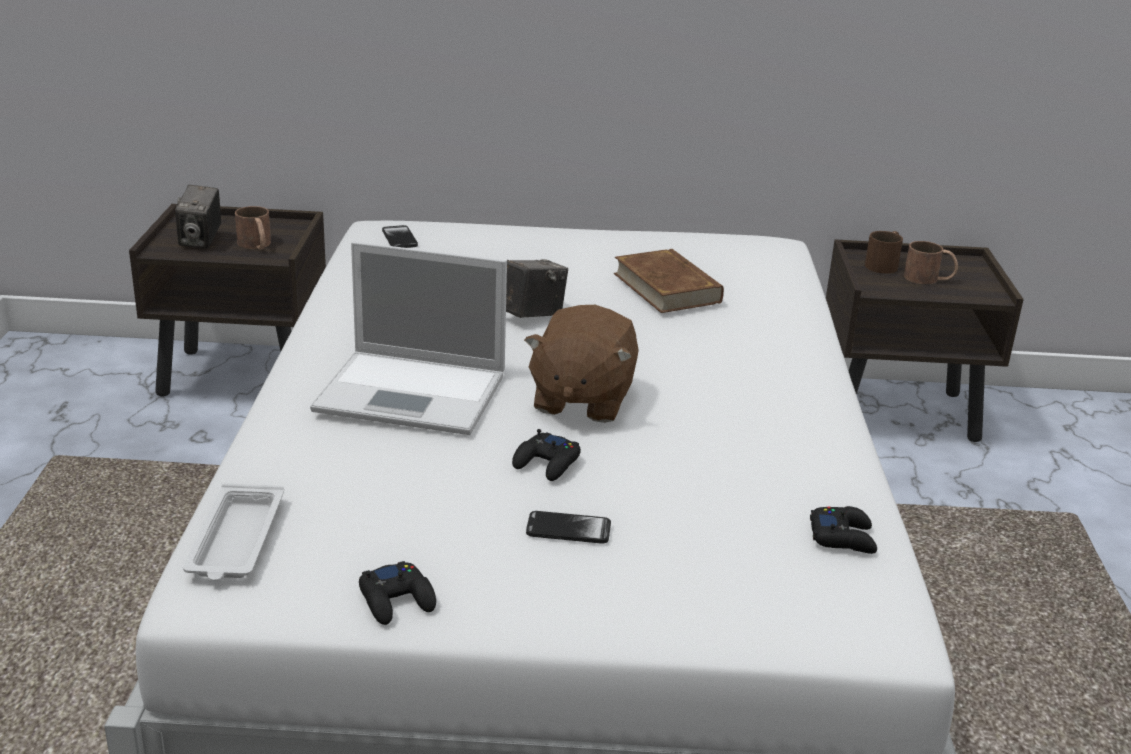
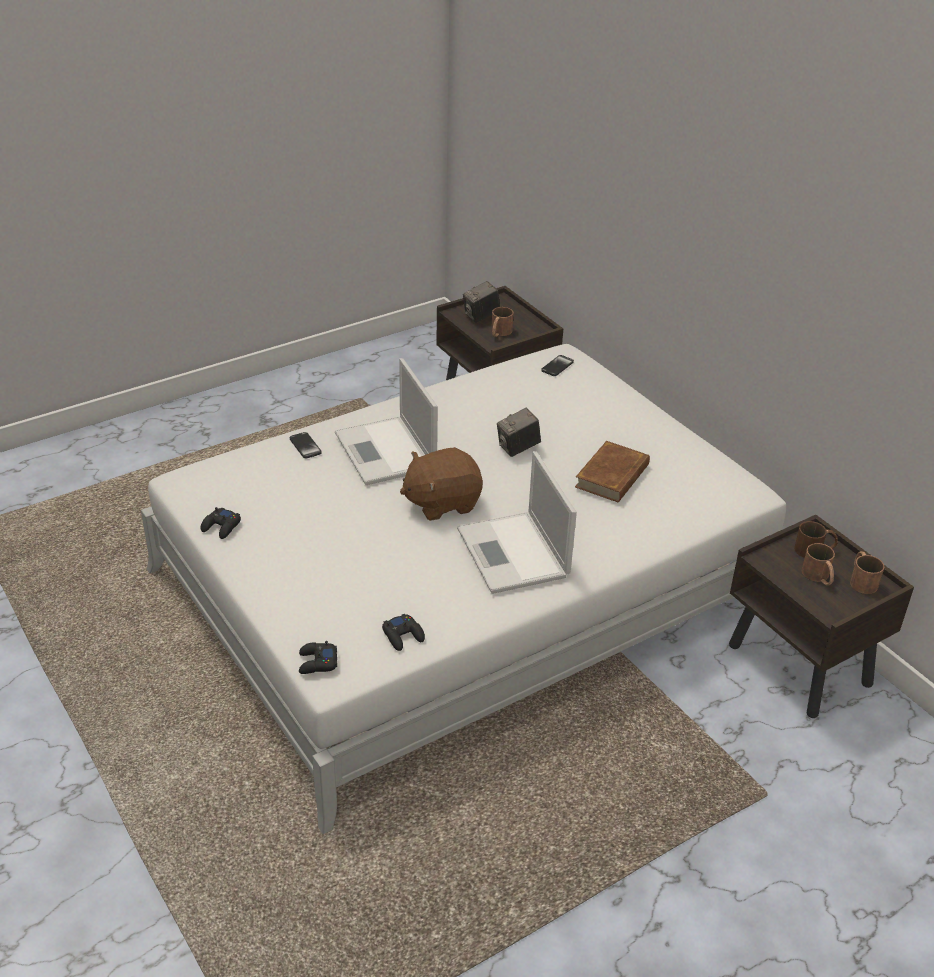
camera: 55 degrees right, 10 degrees up
white tray [183,483,284,581] -> none
camera [506,259,568,318] -> camera turned 135 degrees clockwise [497,408,541,457]
black game controller [512,429,581,481] -> black game controller moved to [299,641,337,674]
phone [526,511,611,544] -> phone moved to [290,432,321,458]
none -> laptop [457,451,577,594]
none -> brown mug [850,551,884,594]

